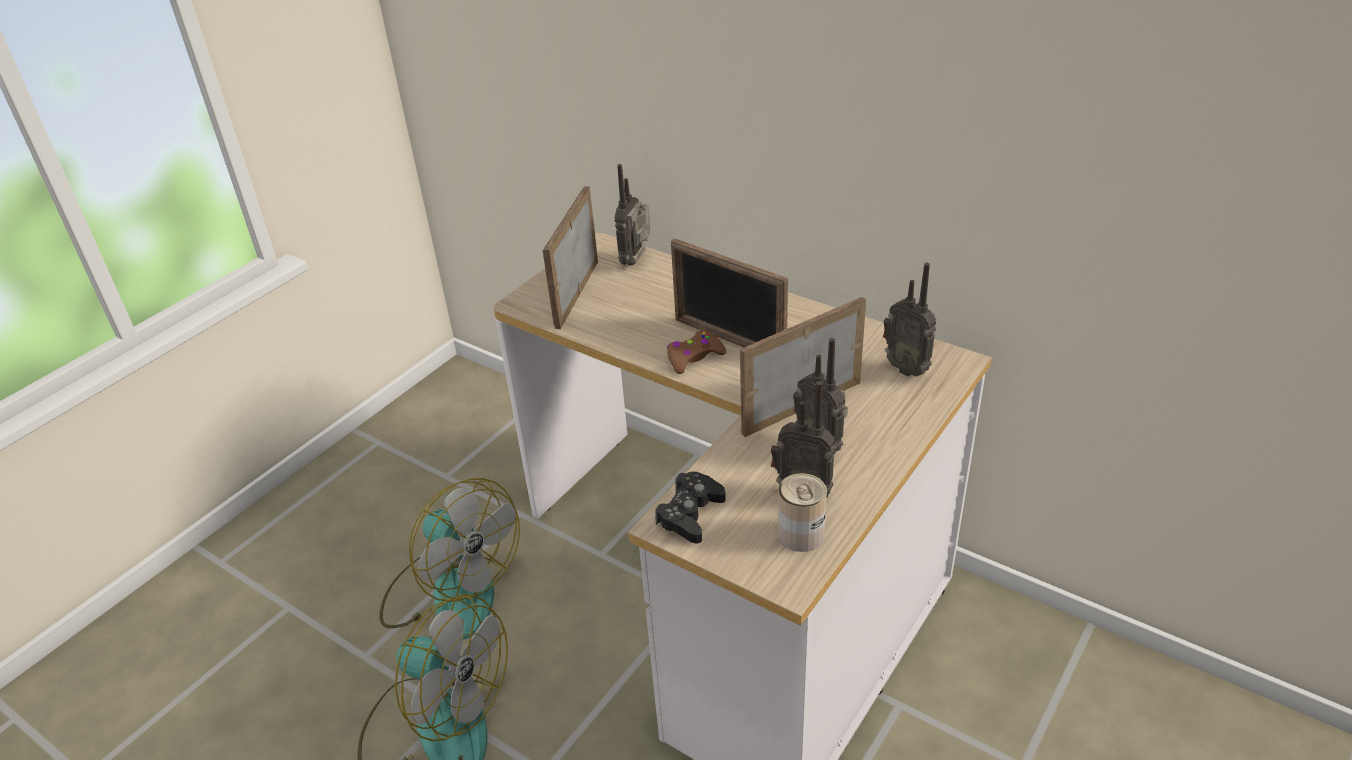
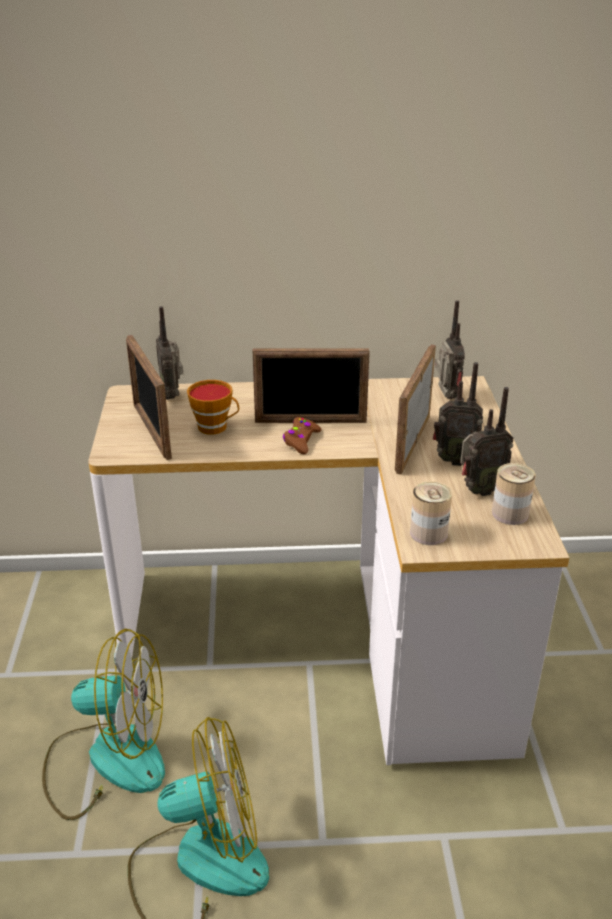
camera: 40 degrees left, 5 degrees down
black game controller [655,472,726,544] -> can [410,481,452,545]
radio [883,263,936,377] -> radio turned 105 degrees counterclockwise [435,300,465,399]
none -> cup [187,380,239,435]

